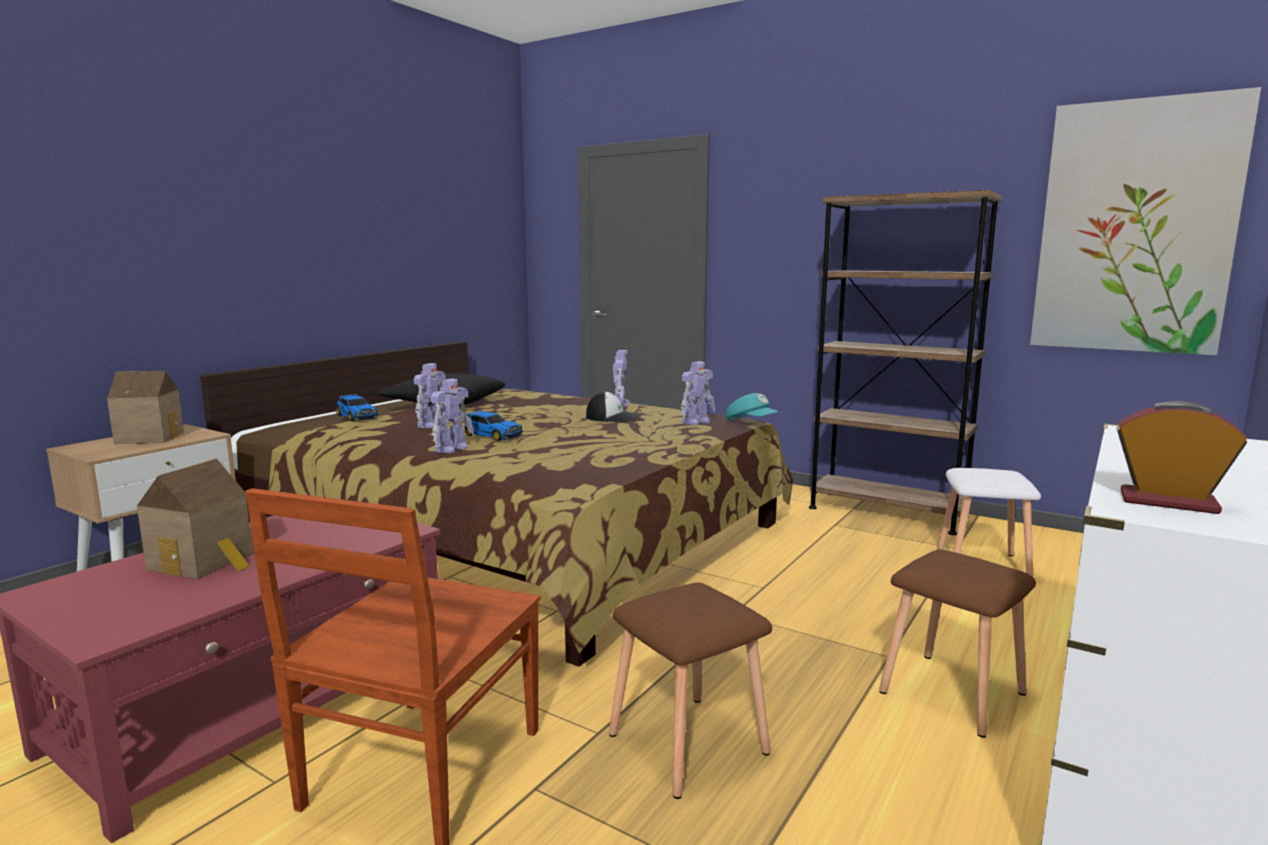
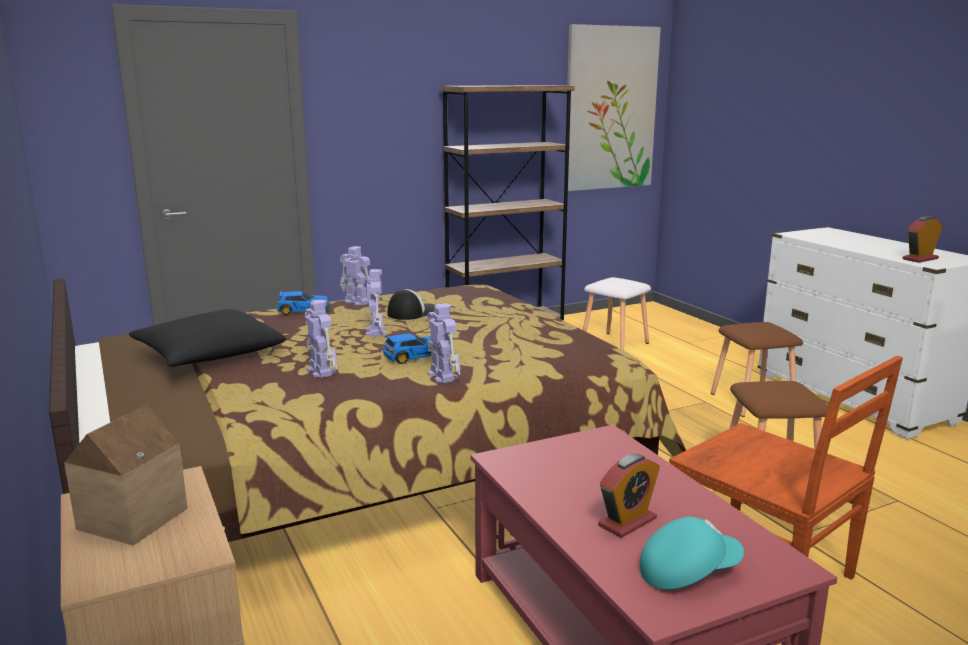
camera: 60 degrees left, 5 degrees up
toy house [137,458,253,579] -> alarm clock [598,454,660,538]
toy car [336,394,378,421] -> toy car moved to [276,291,330,315]
toy robot [681,361,715,425] -> toy robot moved to [366,269,386,337]
turquoise cap [726,393,779,420] -> turquoise cap moved to [640,517,744,590]

